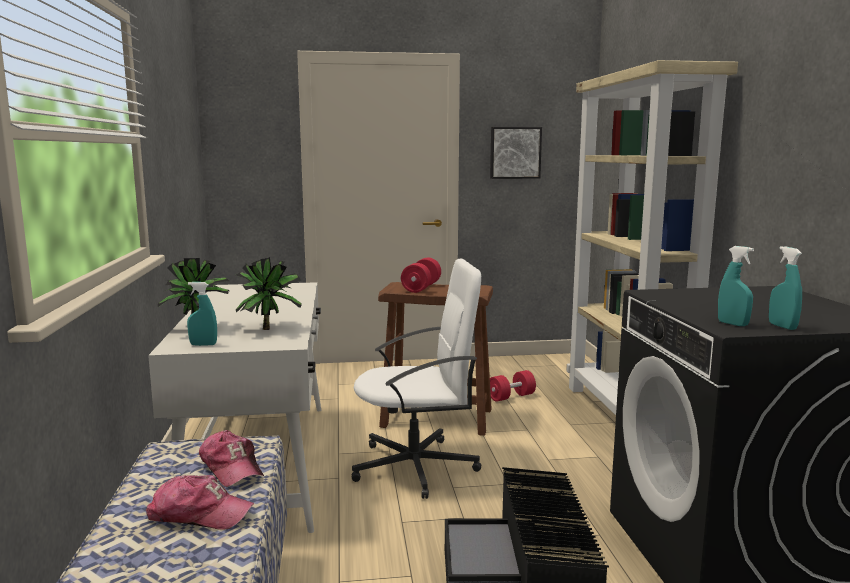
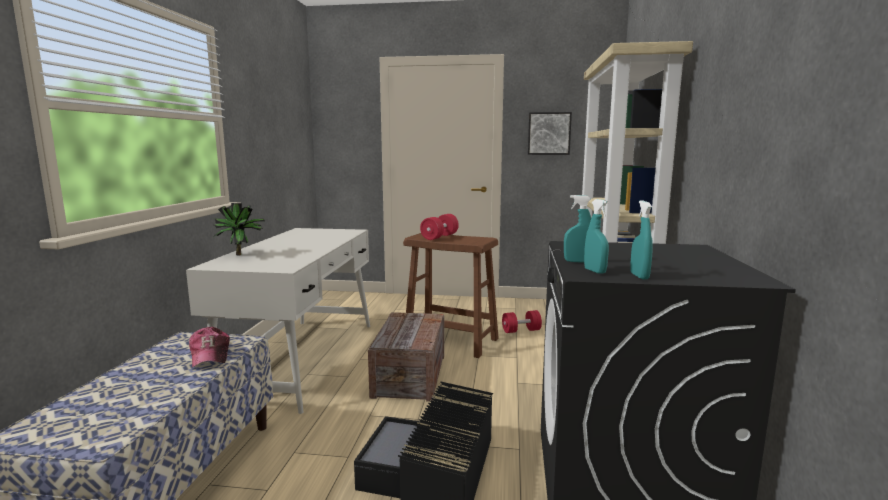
camera: 15 degrees right, 0 degrees up
cap [146,475,254,530] -> none
turquoise spray bottle [187,282,217,346] -> turquoise spray bottle moved to [564,195,591,263]
potted plant [236,257,302,330] -> none
white office chair [352,259,481,499] -> crate [368,312,444,402]

